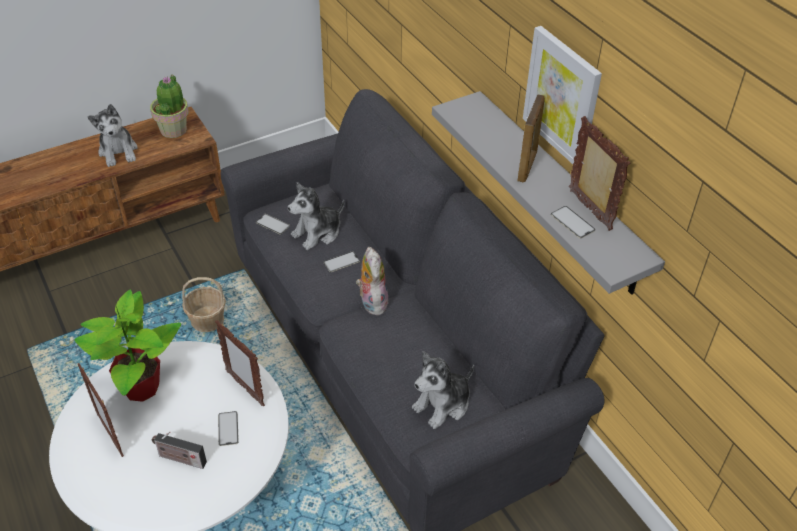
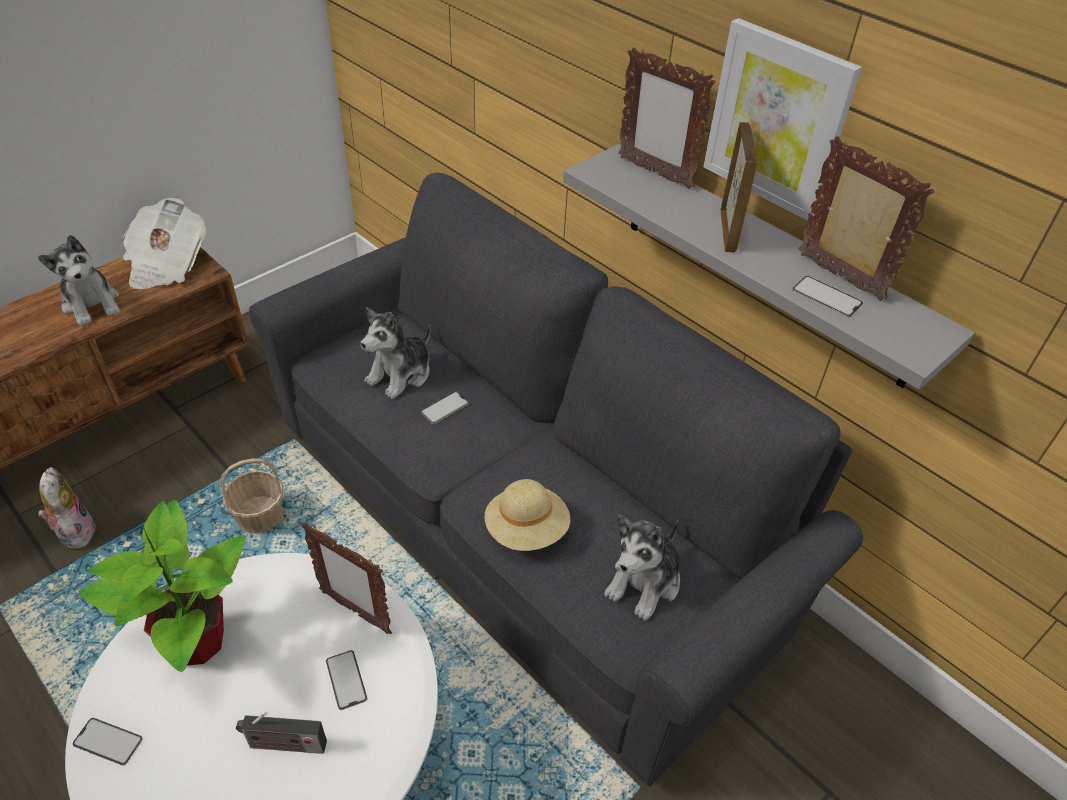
camera: 15 degrees left, 0 degrees up
picture frame [78,363,124,457] -> picture frame moved to [618,47,715,189]
potted plant [150,74,189,138] -> newspaper [123,198,206,289]
phone [256,214,290,234] -> phone moved to [73,718,143,766]
plush toy [356,247,388,315] -> plush toy moved to [38,467,96,549]
none -> beige hat [485,479,570,551]

